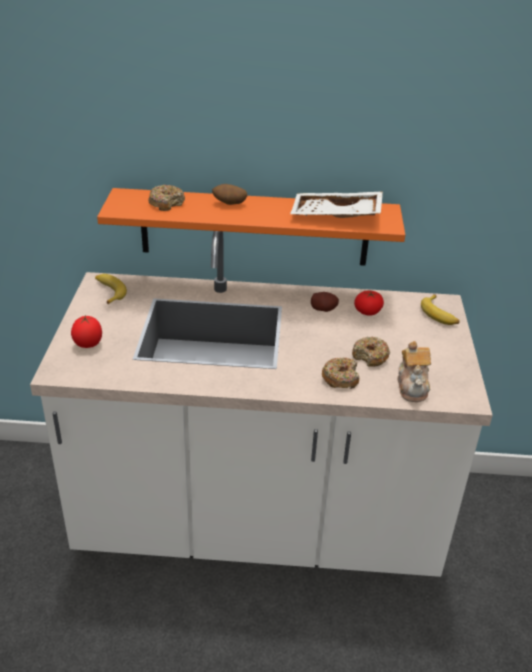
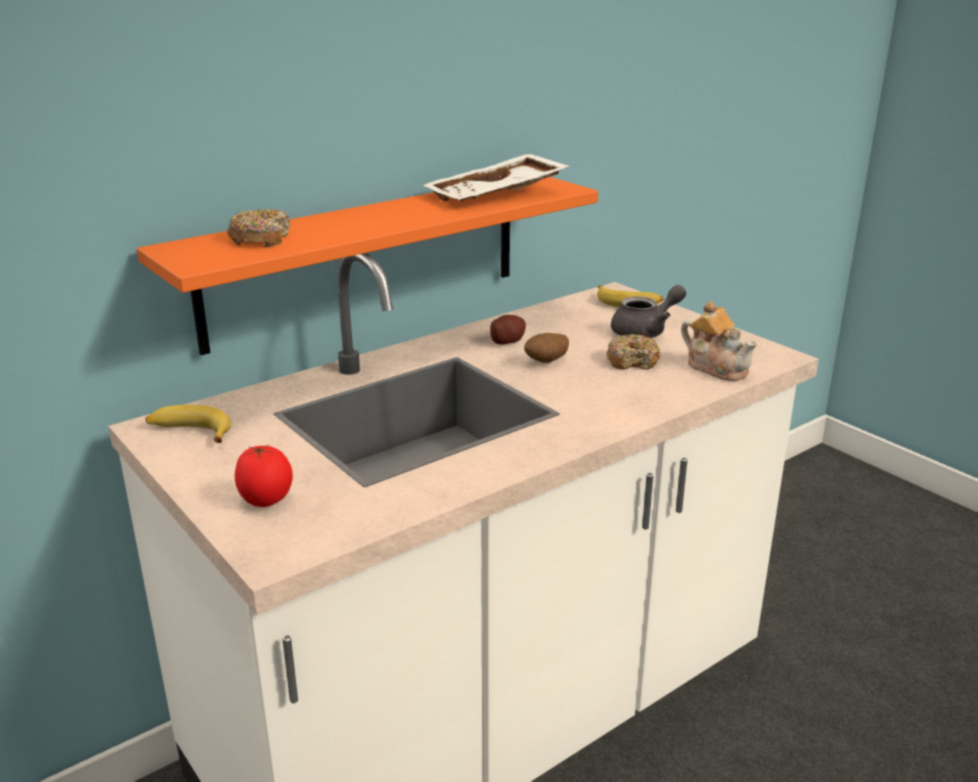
camera: 40 degrees left, 10 degrees down
potato [212,184,247,205] -> potato moved to [524,333,569,363]
donut [322,358,359,389] -> none
tomato [354,291,384,316] -> none
none -> grey teapot [611,285,686,338]

